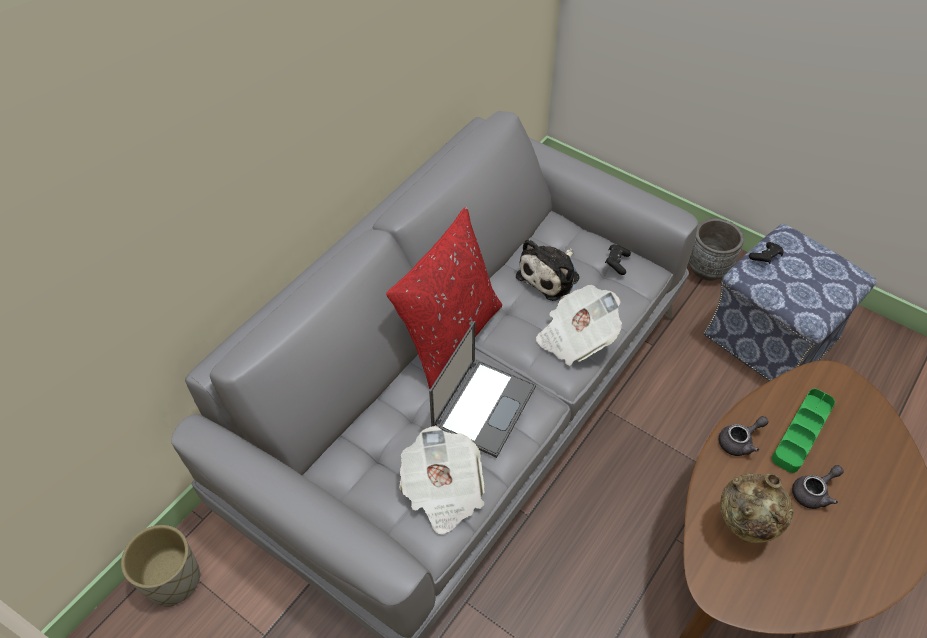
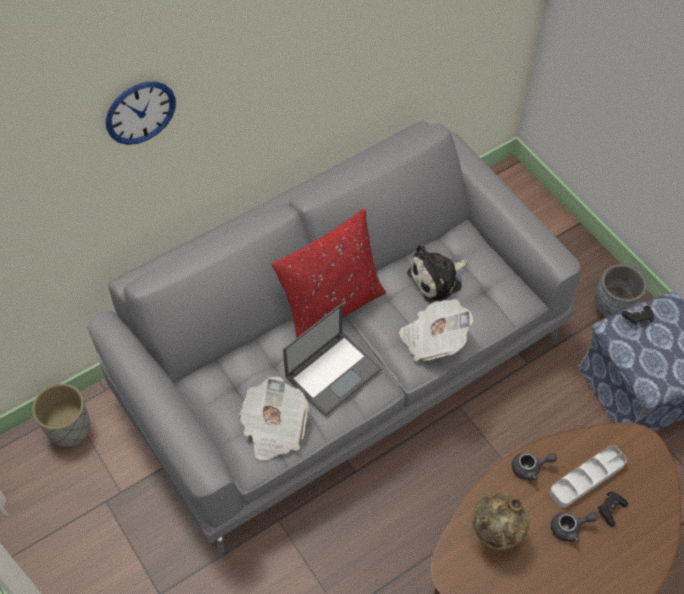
camera: 20 degrees right, 5 degrees up
black game controller [605,244,631,275] -> black game controller moved to [598,492,628,526]
green tray [772,389,835,473] -> grey tray [550,445,627,508]
none -> wall clock [106,81,176,145]

